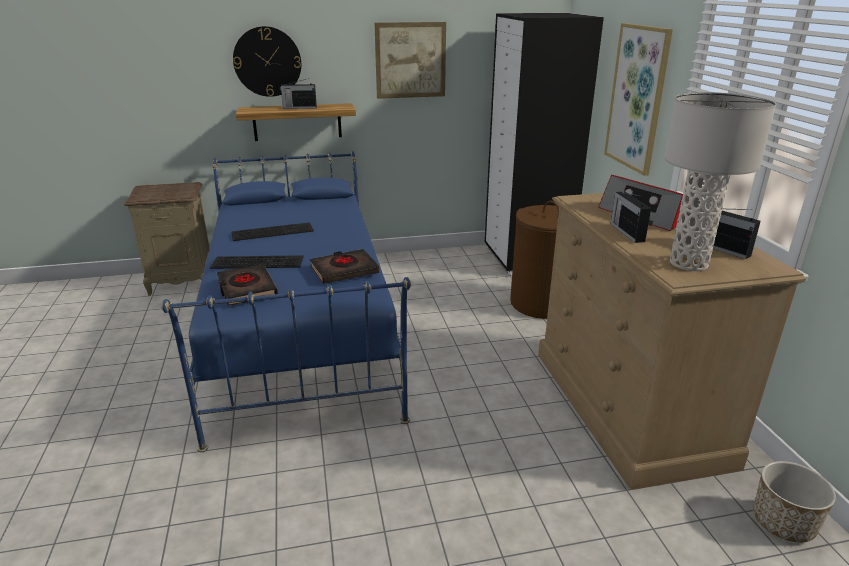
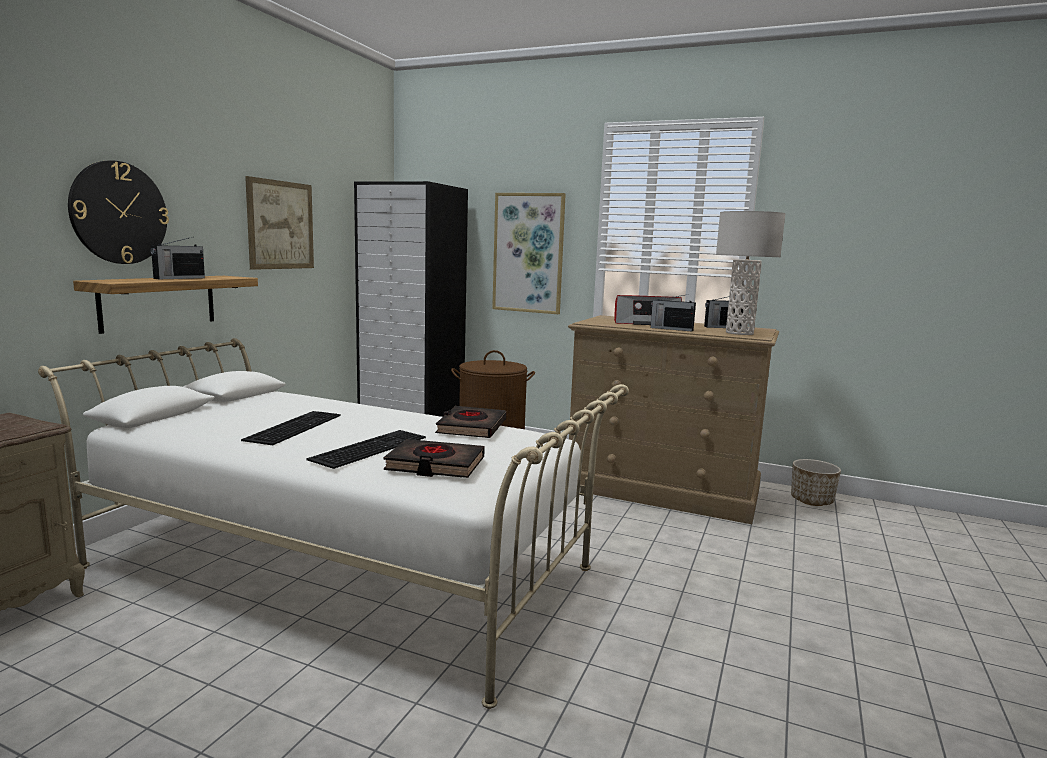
camera: 55 degrees left, 15 degrees down
blue bed [161,151,411,452] -> white bed [38,338,629,709]

